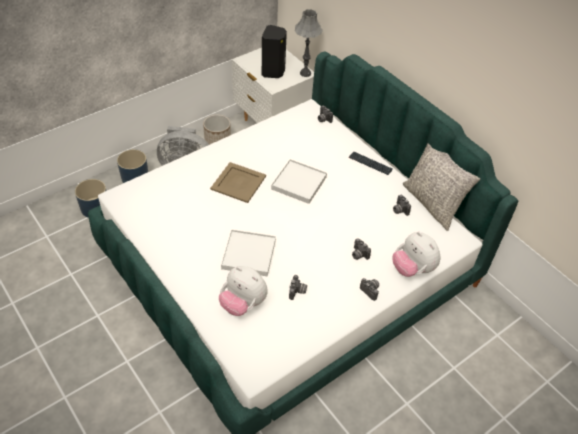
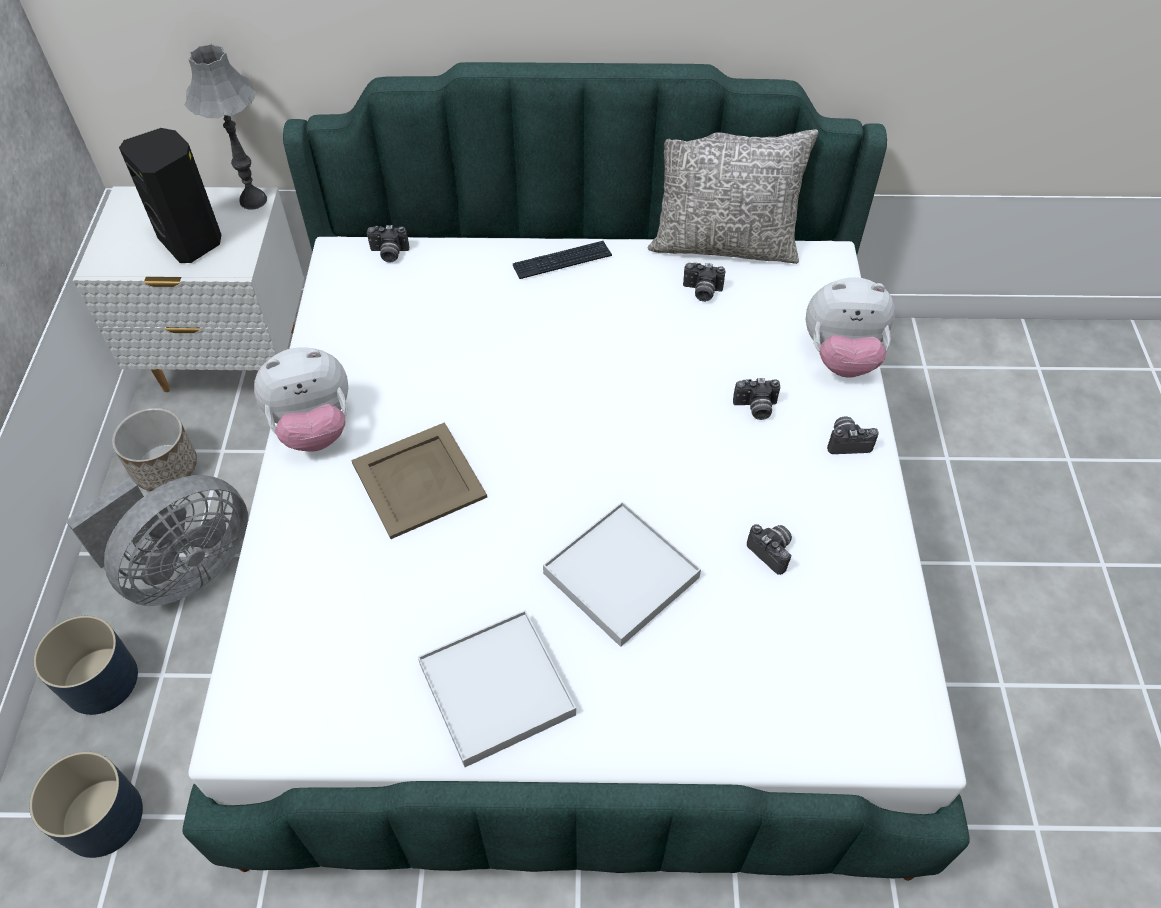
camera: 50 degrees left, 5 degrees up
plush toy [219,266,267,316] -> plush toy moved to [254,347,348,452]
white tray [271,159,327,204] -> white tray moved to [418,610,576,767]

